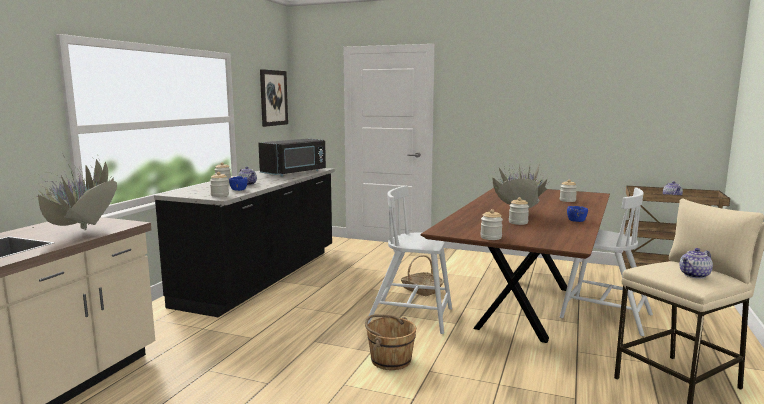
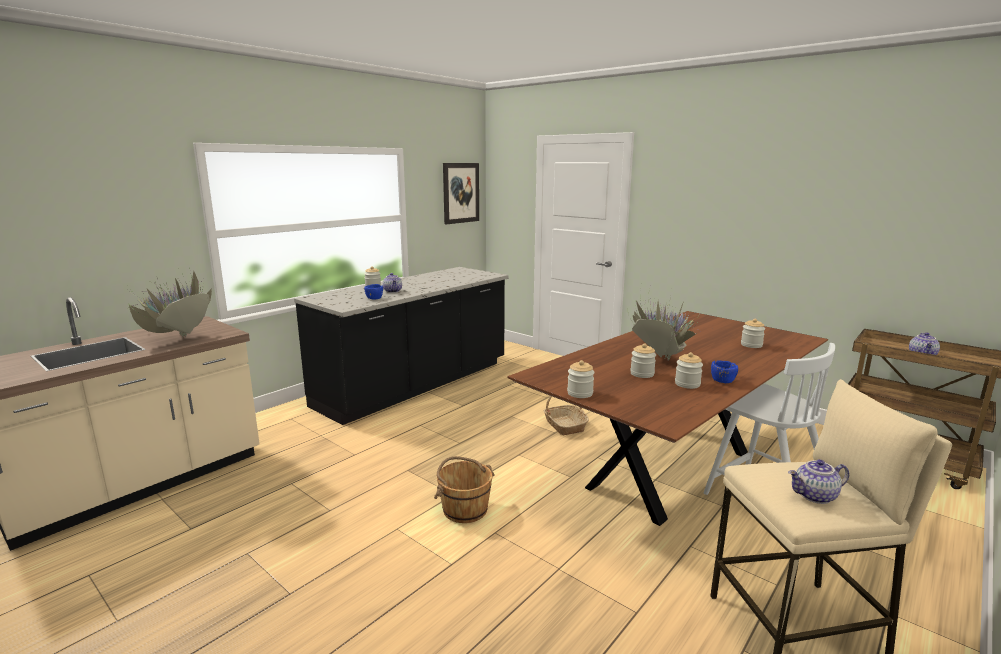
camera: 20 degrees right, 5 degrees up
jar [210,172,229,197] -> jar moved to [675,352,703,389]
black microwave [258,139,326,176] -> none
white chair [368,186,452,334] -> none

